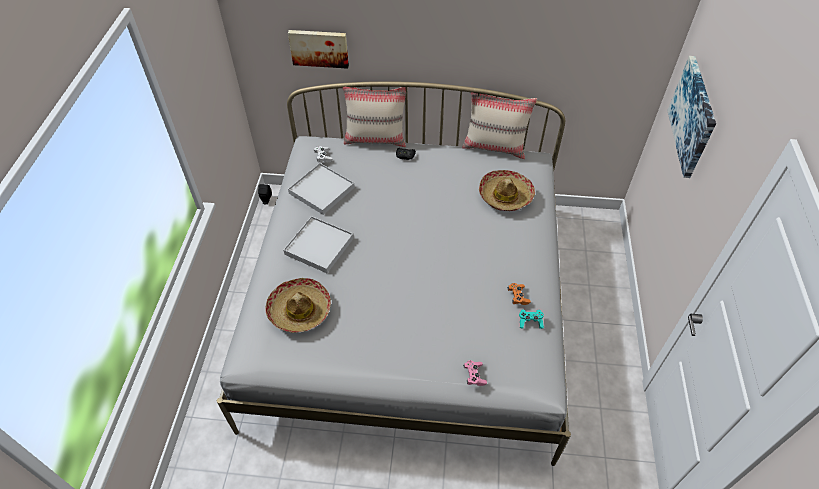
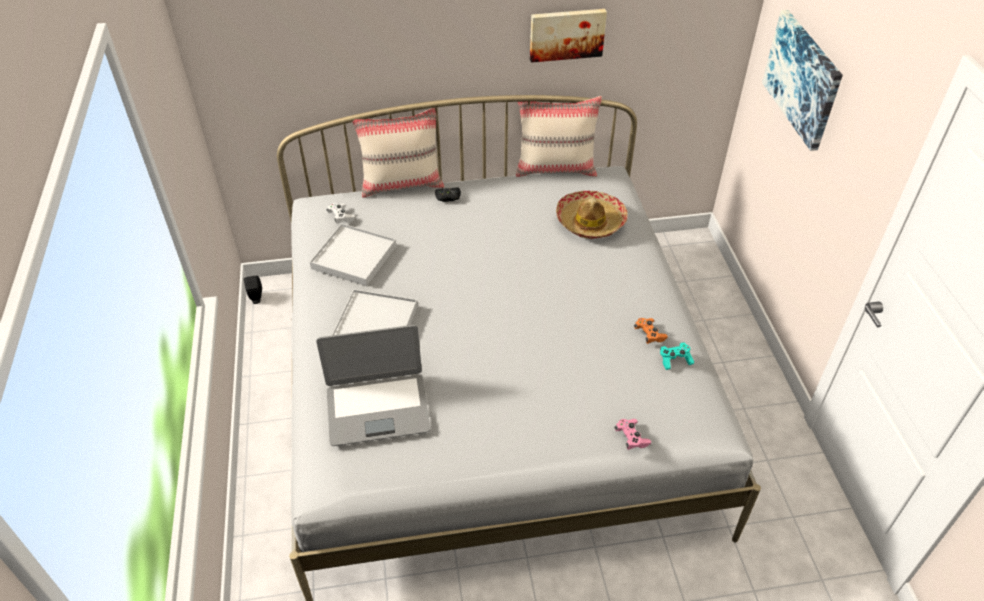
camera: 15 degrees left, 5 degrees down
hat [265,278,331,333] -> laptop [316,325,431,446]
picture [288,30,349,69] -> picture moved to [530,9,607,63]

